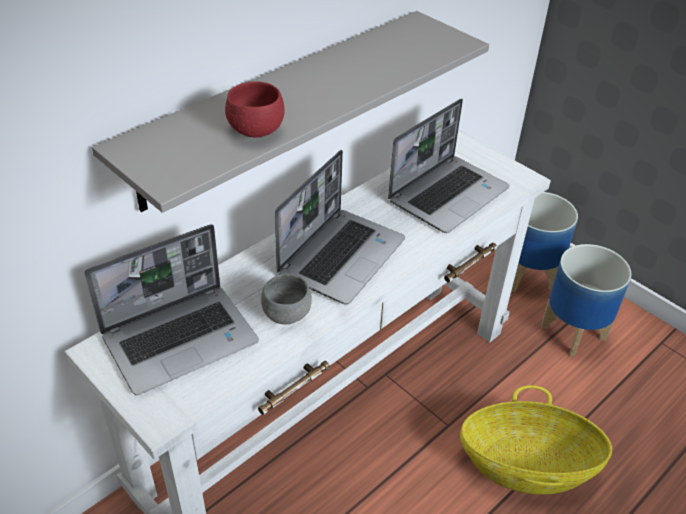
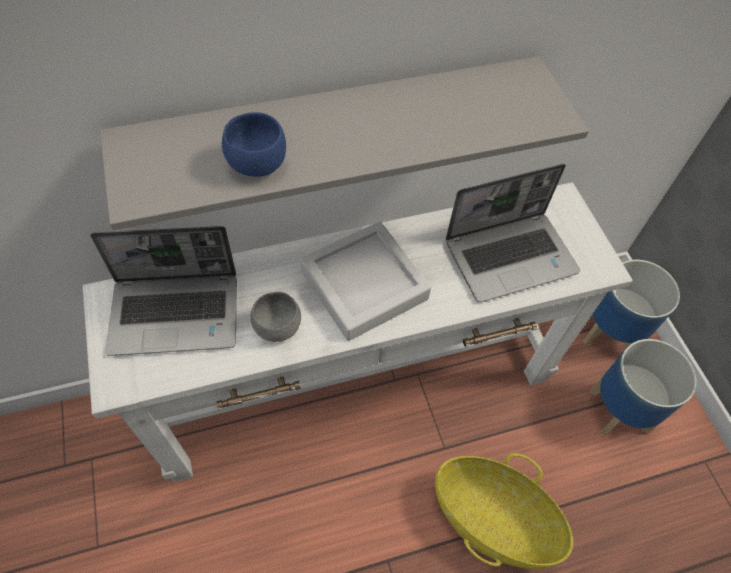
camera: 25 degrees right, 15 degrees up
red bowl [225,81,285,137] -> blue bowl [222,112,286,177]
laptop [275,150,405,305] -> grey tray [300,222,431,341]

